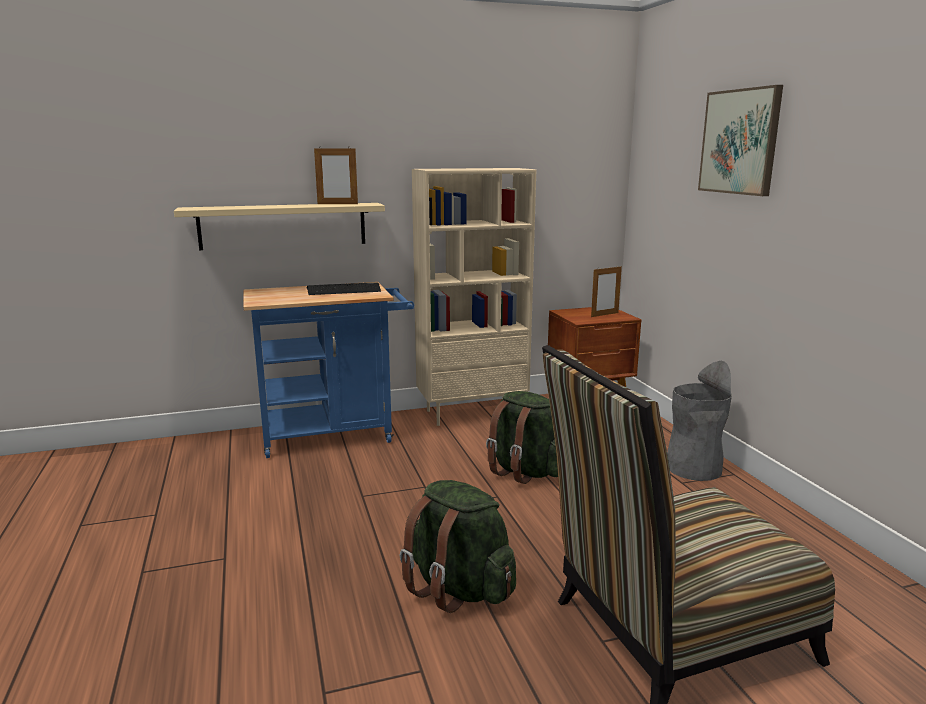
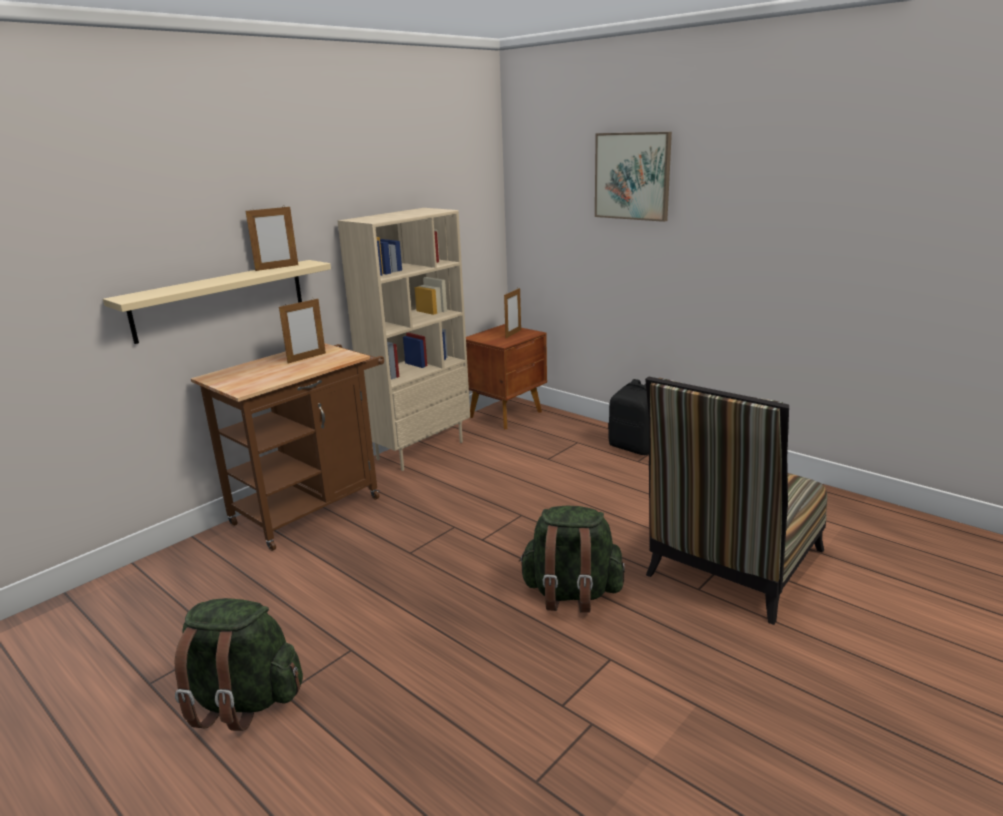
camera: 30 degrees left, 5 degrees up
blue cart [243,282,414,458] -> brown cart [191,343,384,551]
keyboard [307,282,381,295] -> picture frame [279,299,326,363]
green backpack [486,391,558,484] -> green backpack moved to [175,598,303,731]
grey trash can [667,361,732,481] -> black backpack [608,379,649,455]

